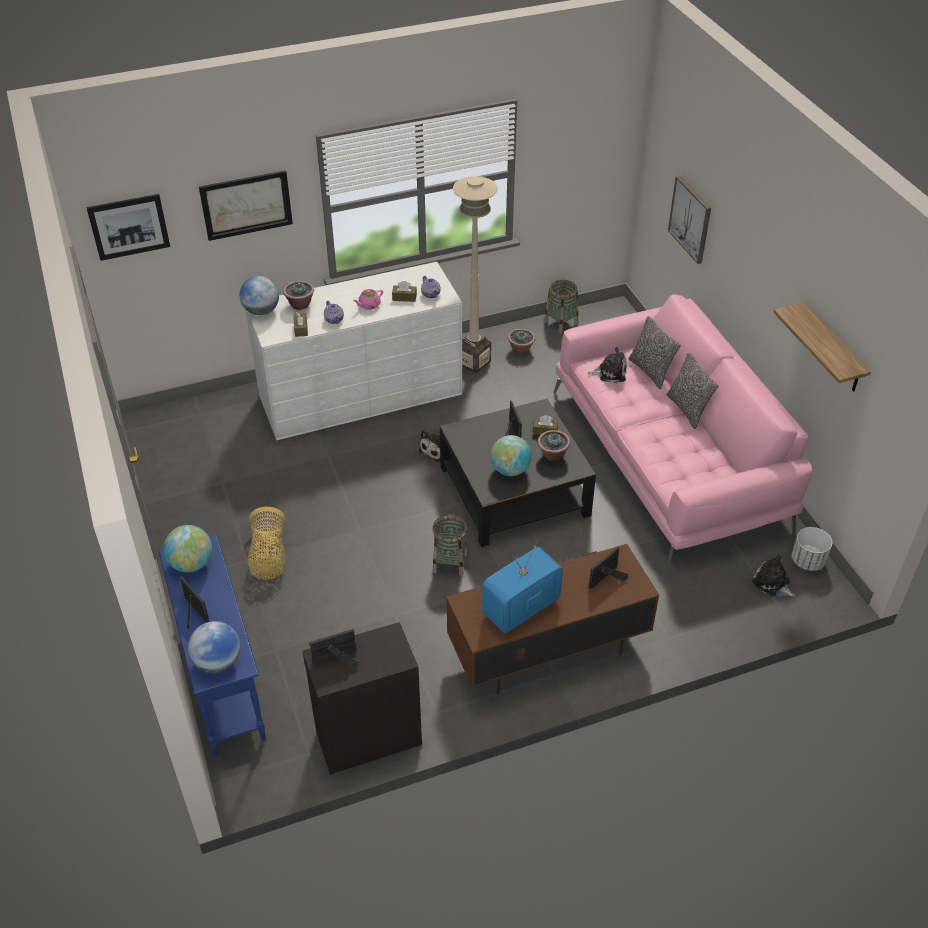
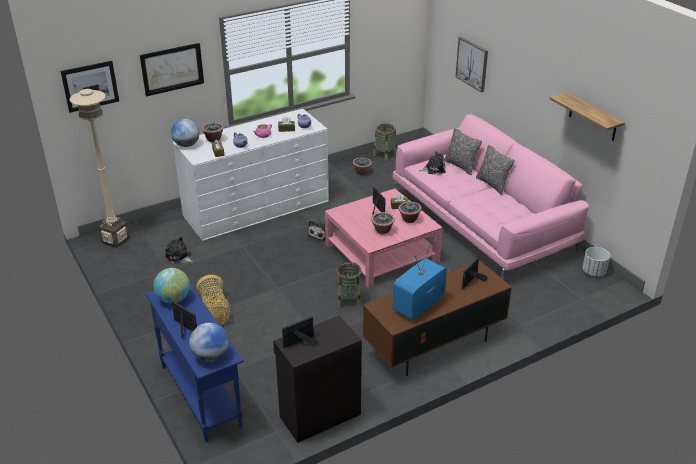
camera: 10 degrees left, 10 degrees down
black coffee table [440,399,596,547] -> pink coffee table [325,189,443,289]
beige floor lamp [453,176,498,374] -> beige floor lamp moved to [70,89,129,248]
globe [491,435,532,476] -> potted plant [371,212,395,234]
plush toy [751,554,795,597] -> plush toy moved to [165,236,193,263]

